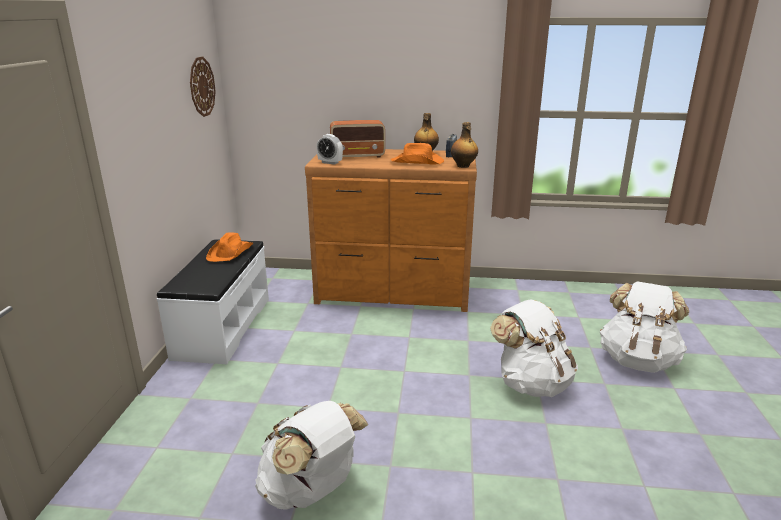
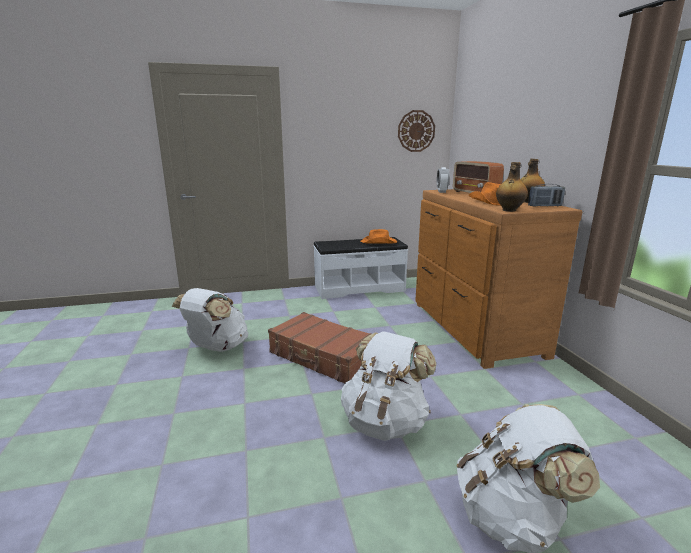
camera: 70 degrees right, 5 degrees down
none -> brown suitcase [268,312,371,383]

